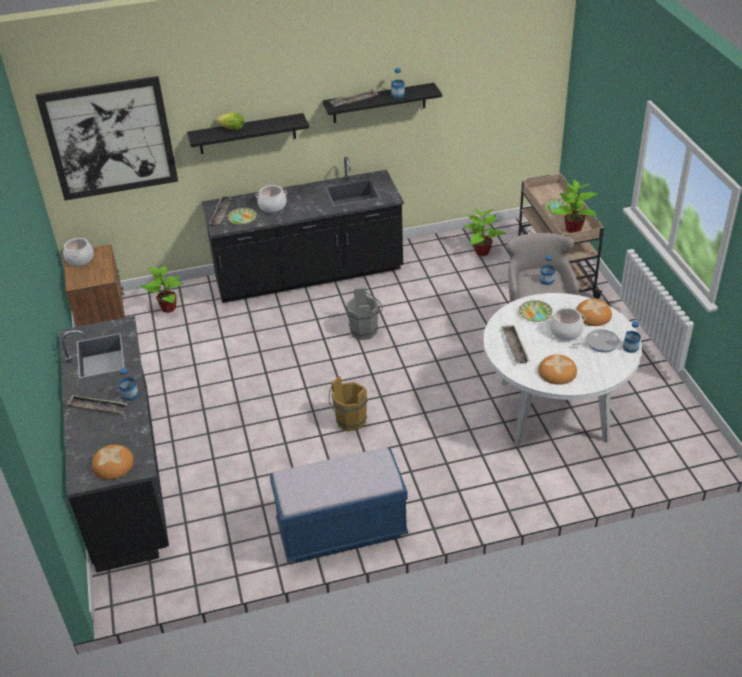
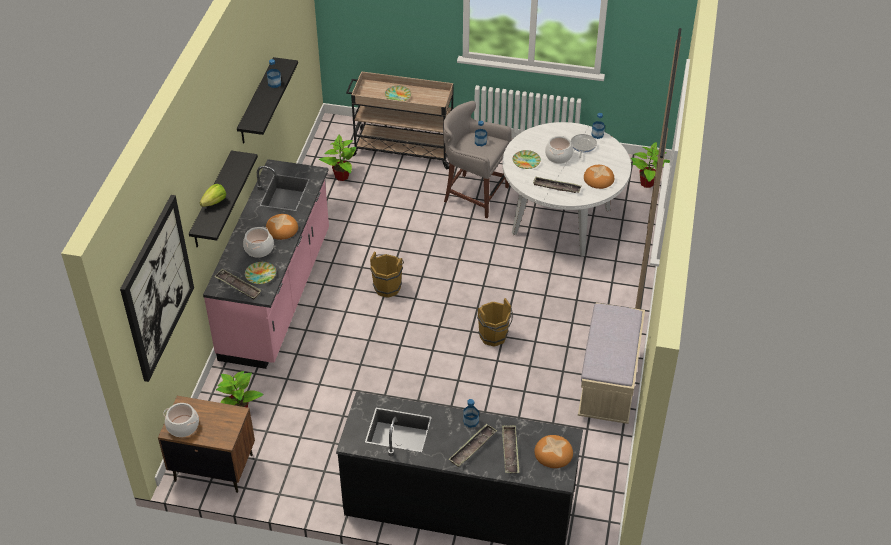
camera: 65 degrees left, 5 degrees up
black counter [202,156,404,303] -> pink counter [203,159,329,369]
blue bench [270,447,408,563] -> beige bench [578,303,645,424]
tray [330,89,378,107] -> tray moved to [502,425,519,474]
grey bucket [346,287,383,340] -> brown bucket [370,251,404,298]
potted plant [552,179,598,233] -> potted plant moved to [631,142,670,188]
bread [576,299,612,326] -> bread moved to [266,214,298,240]

